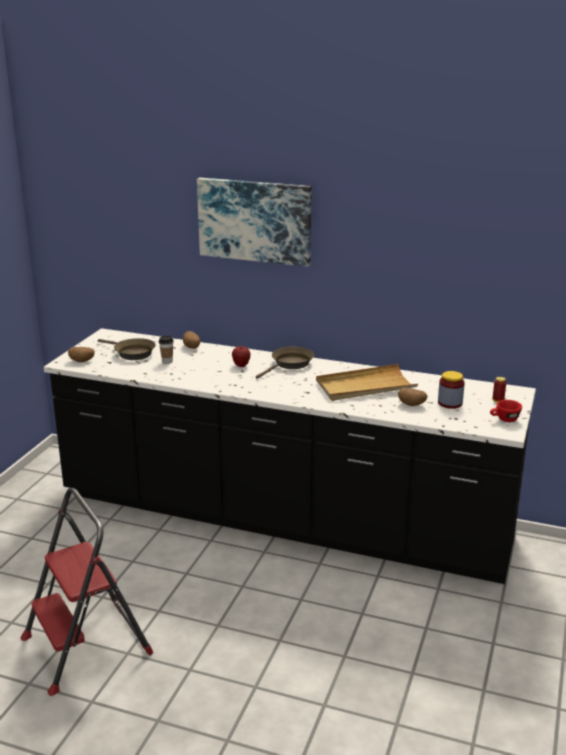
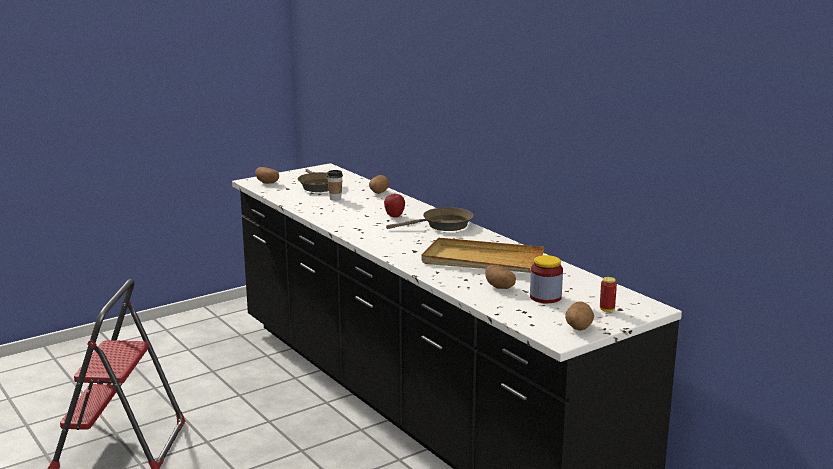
camera: 35 degrees right, 5 degrees down
picture [197,178,311,267] -> none
red cup [490,400,522,422] -> potato [565,301,594,331]

